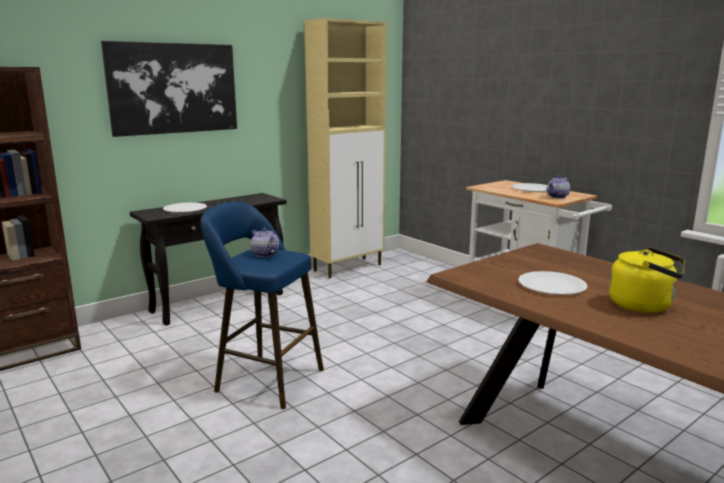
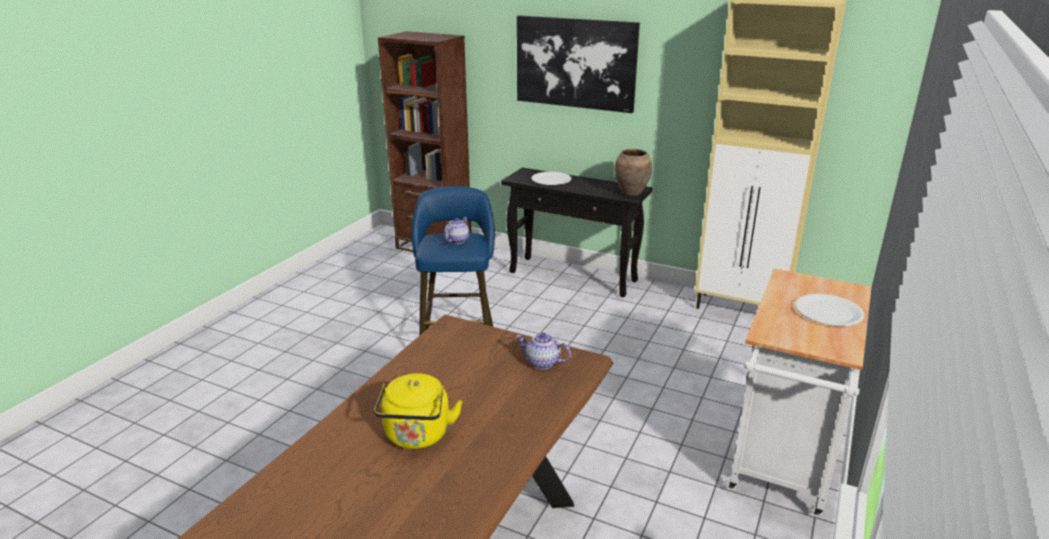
camera: 65 degrees right, 10 degrees up
white plate [518,271,588,295] -> none
teapot [547,175,570,198] -> teapot moved to [516,333,571,370]
none -> brown vase [614,149,652,196]

